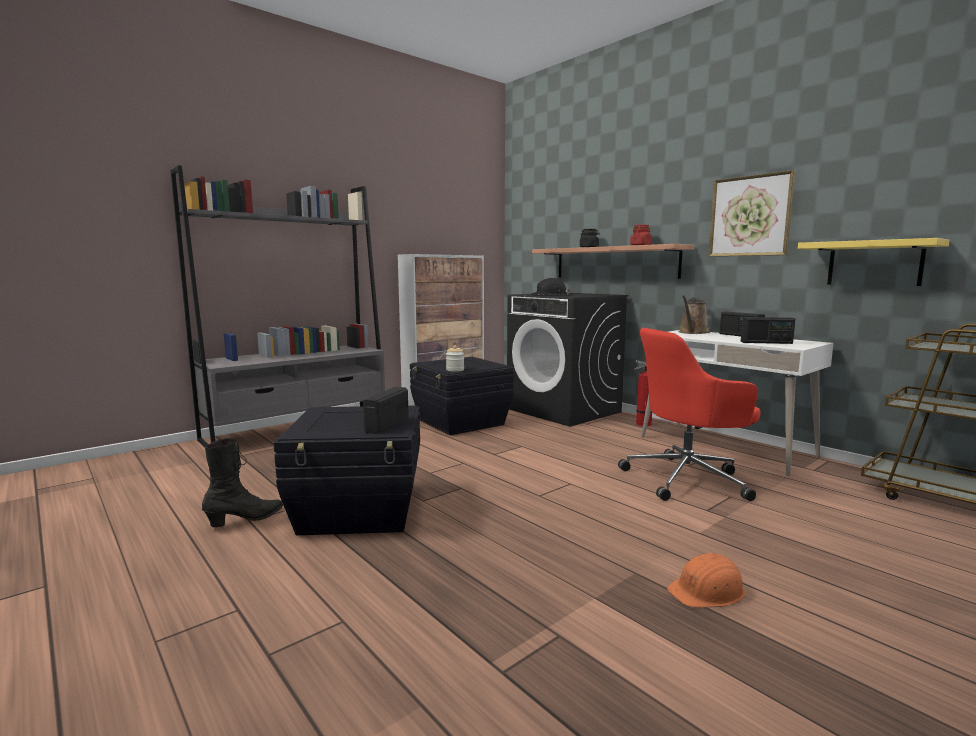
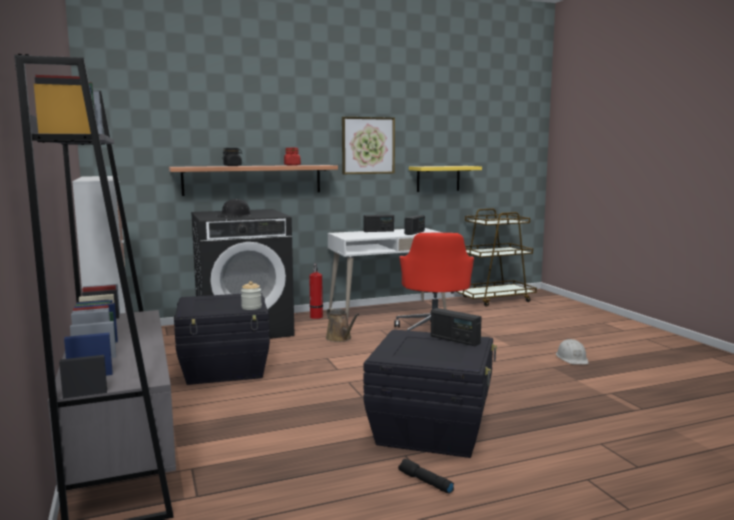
camera: 70 degrees left, 0 degrees up
black boot [202,438,283,527] -> black flashlight [398,459,454,494]
orange hard hat [667,553,745,608] -> white hard hat [556,339,588,365]
brown watering can [679,296,710,334] -> brown watering can moved to [326,308,359,342]

